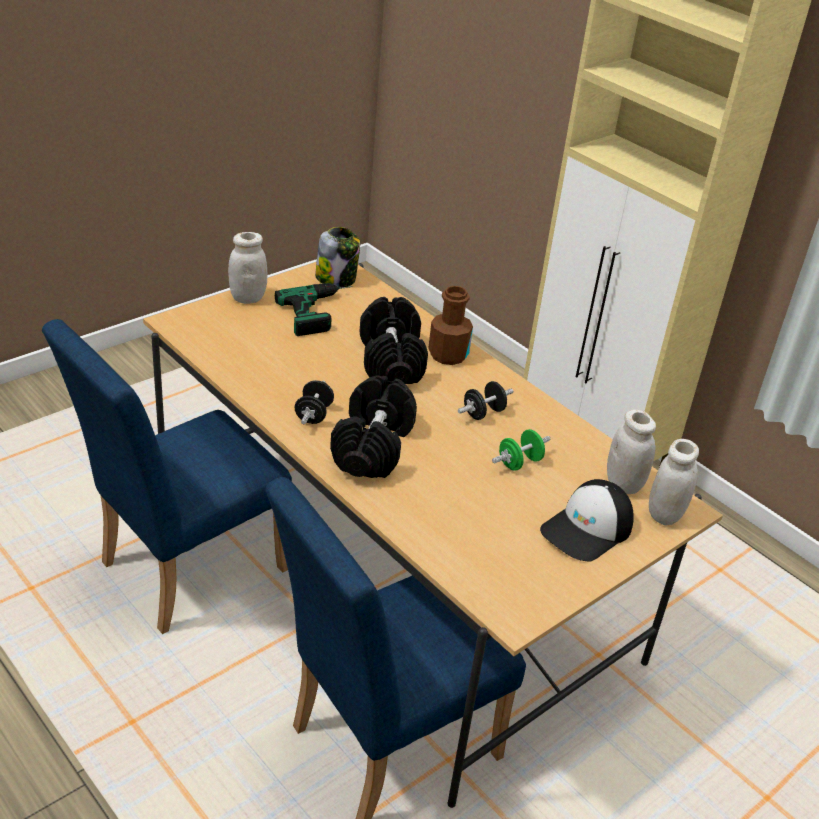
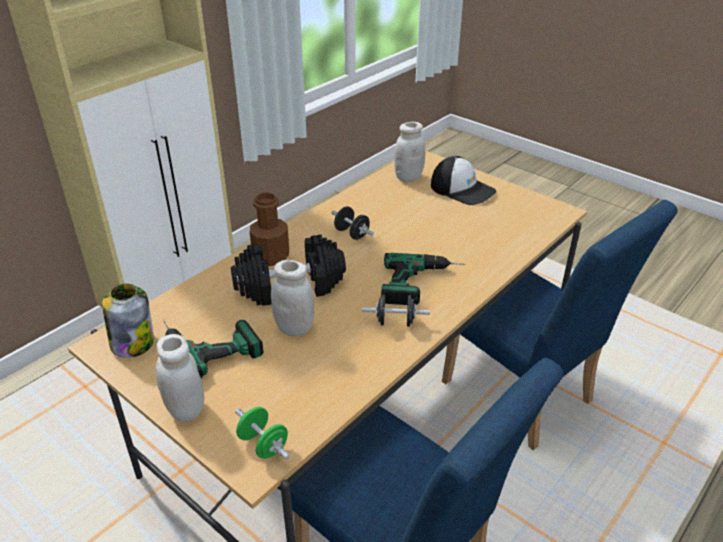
camera: 95 degrees left, 0 degrees up
black dumbbell [330,375,417,478] -> power drill [381,253,466,305]
green dumbbell [492,429,550,471] -> green dumbbell moved to [235,407,290,459]
white jar [649,439,699,526] -> white jar moved to [271,260,314,337]

